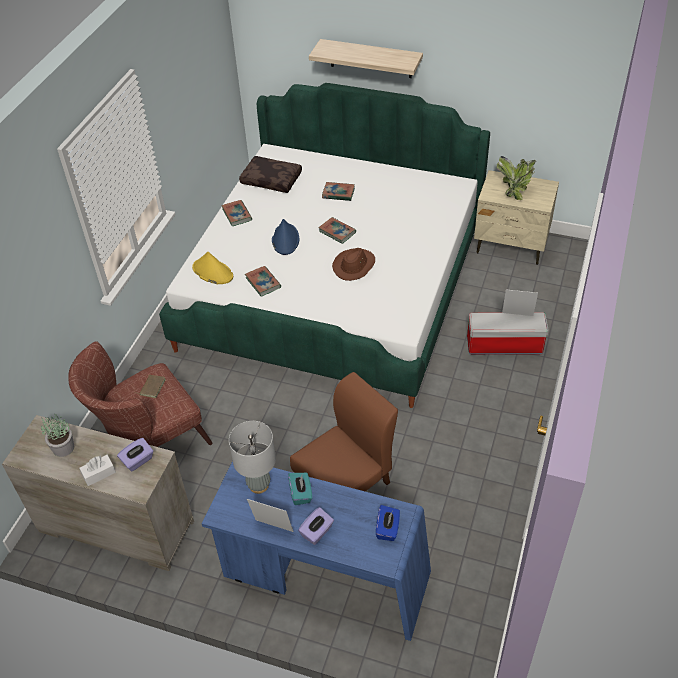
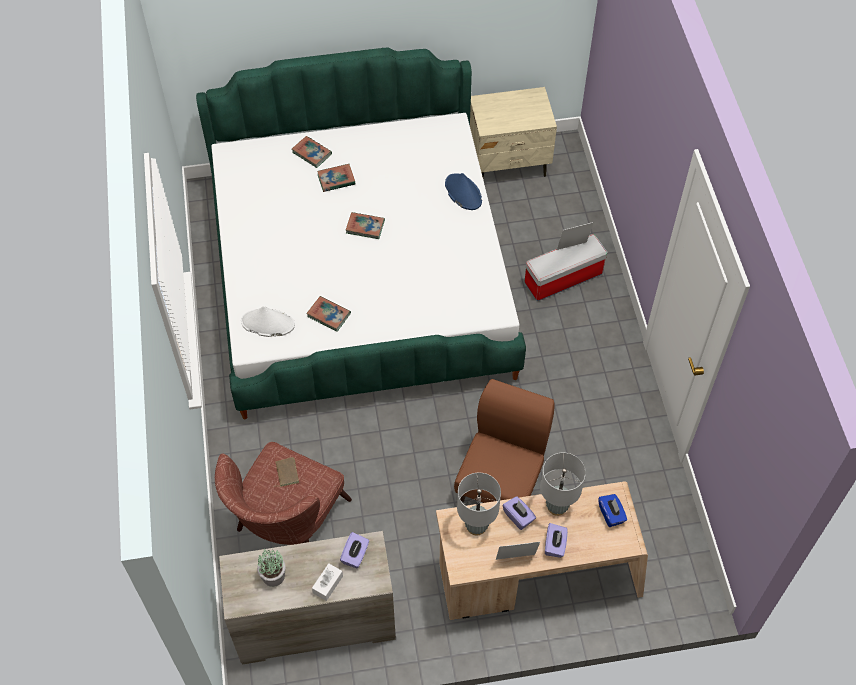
camera: 30 degrees left, 10 degrees up
yellow hat [192,252,233,284] -> white hat [241,306,295,337]
blue desk [202,461,431,641] -> beige desk [436,481,648,620]
book [221,200,252,226] -> book moved to [291,136,332,168]
brown pillow [239,156,302,193] -> none
blue hat [272,219,300,255] -> blue hat moved to [445,173,482,210]
turquoise tissue box [288,473,312,505] -> purple tissue box [503,496,536,530]
shelf [309,39,423,78] -> none
brown hat [332,248,375,281] -> none
potted plant [497,156,536,200] -> none
none -> grey table lamp [540,453,586,516]

